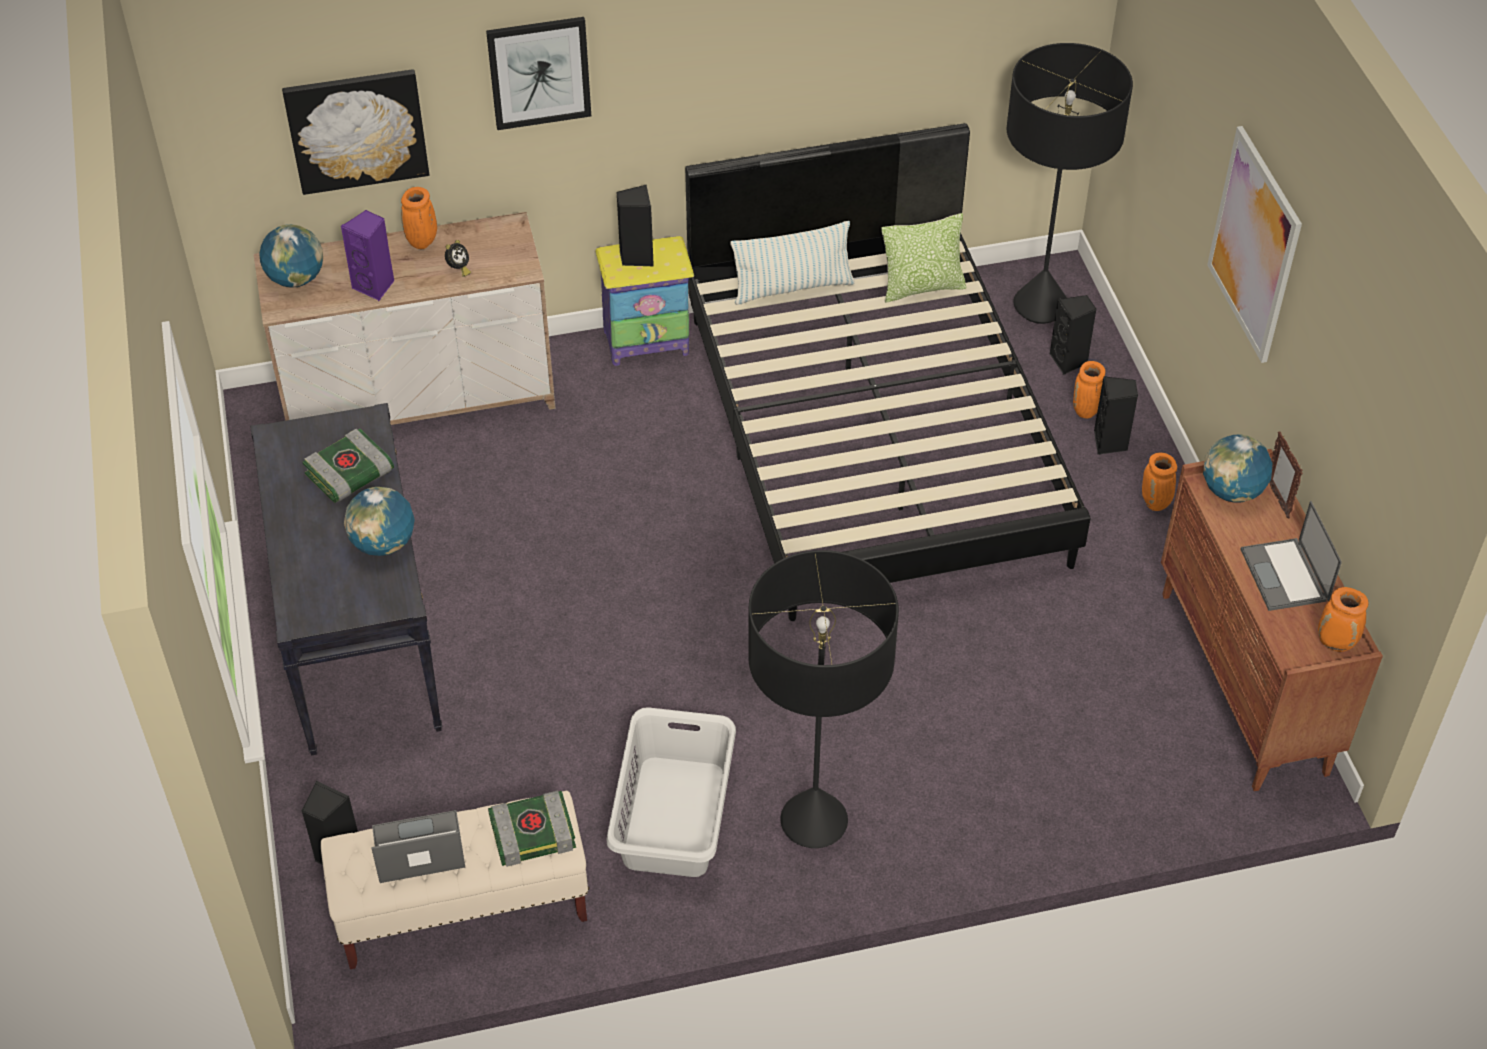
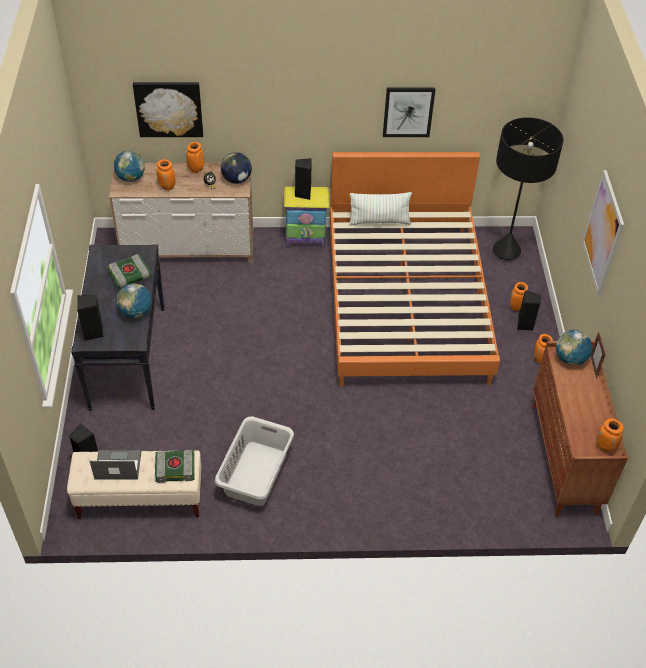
camera: 10 degrees right, 0 degrees up
purple speaker [341,210,395,301] -> orange vase [156,159,176,191]
picture [486,17,591,130] -> picture moved to [383,88,436,137]
black bed [685,123,1090,621] -> orange bed [330,152,500,387]
black floor lamp [748,550,899,848] -> none
pillow [881,213,966,303] -> none
black speaker [1050,295,1097,375] -> black speaker moved to [77,295,103,341]
laptop [1240,501,1342,611] -> none
none -> globe [221,152,252,184]

